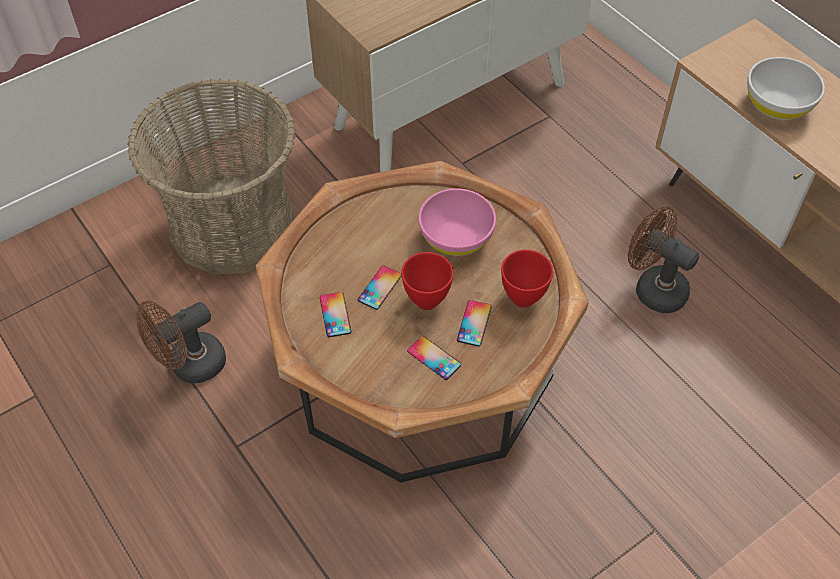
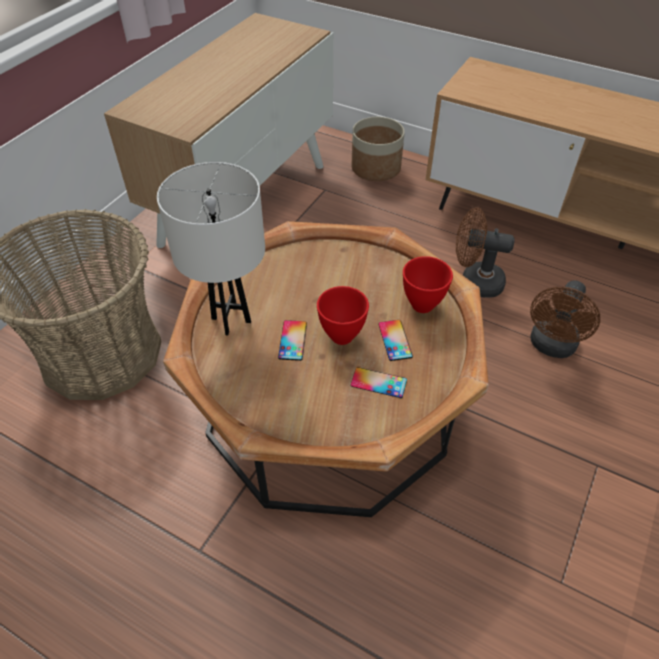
camera: 25 degrees left, 5 degrees down
brown fan [136,301,226,383] -> brown fan moved to [530,280,600,358]
phone [320,292,351,337] -> none
pink bowl [419,188,496,256] -> none
white bowl [747,57,825,120] -> none
none -> white table lamp [157,162,265,336]
none -> planter [351,117,405,181]

